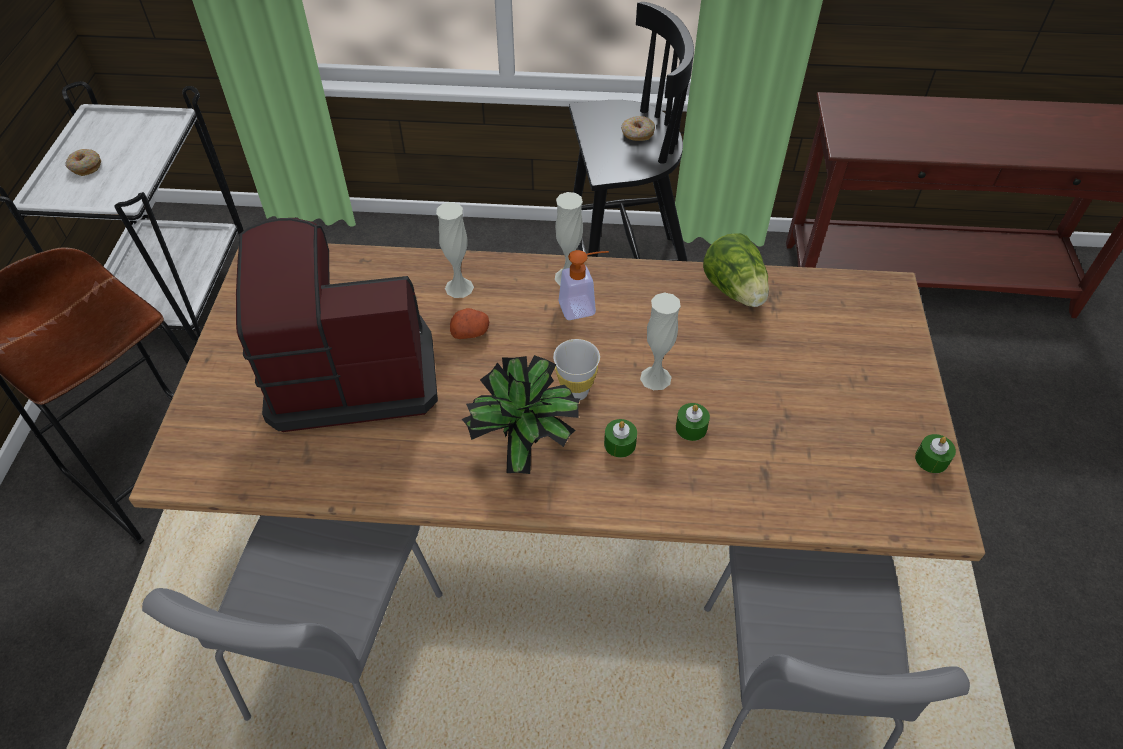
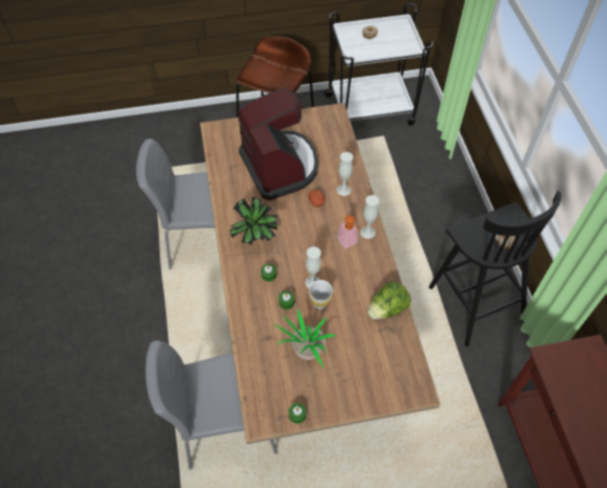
camera: 75 degrees right, 5 degrees up
white cup [553,339,600,400] -> white cup moved to [309,280,333,309]
none -> potted plant [274,309,337,368]

